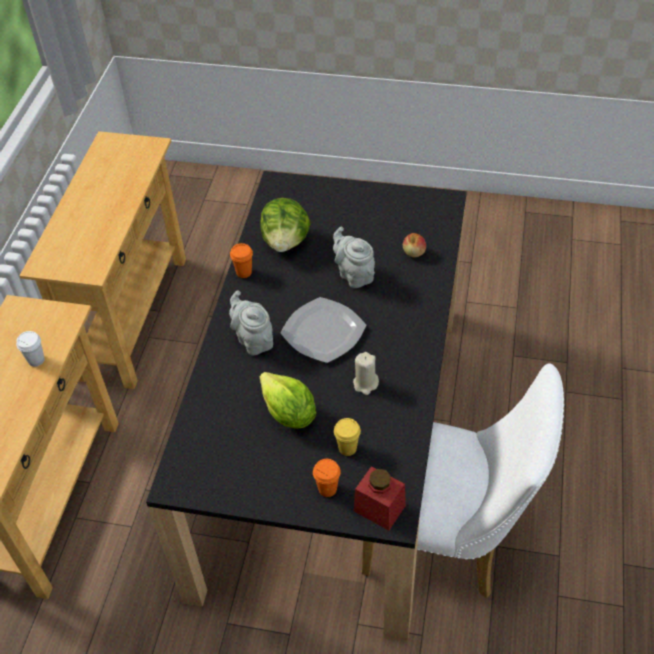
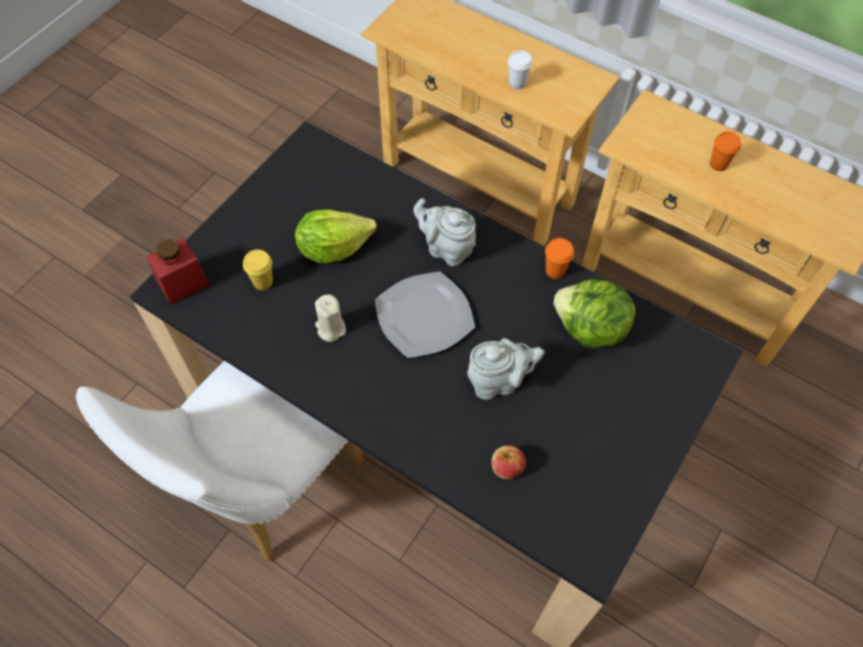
camera: 110 degrees right, 10 degrees up
grey teapot [229,290,273,355] -> grey teapot turned 135 degrees counterclockwise [413,198,476,267]
orange cup [313,459,341,497] -> orange cup moved to [710,131,741,171]

